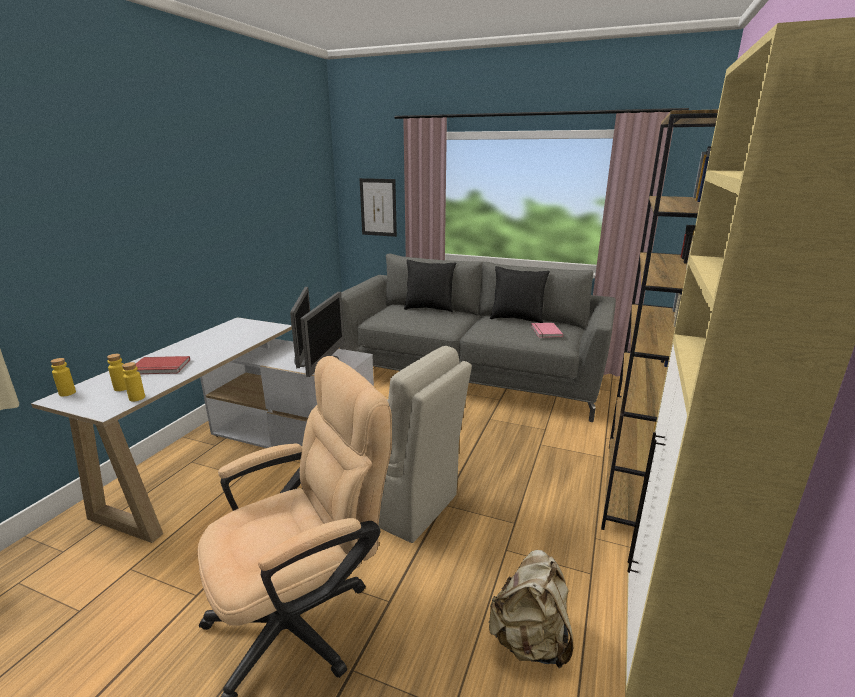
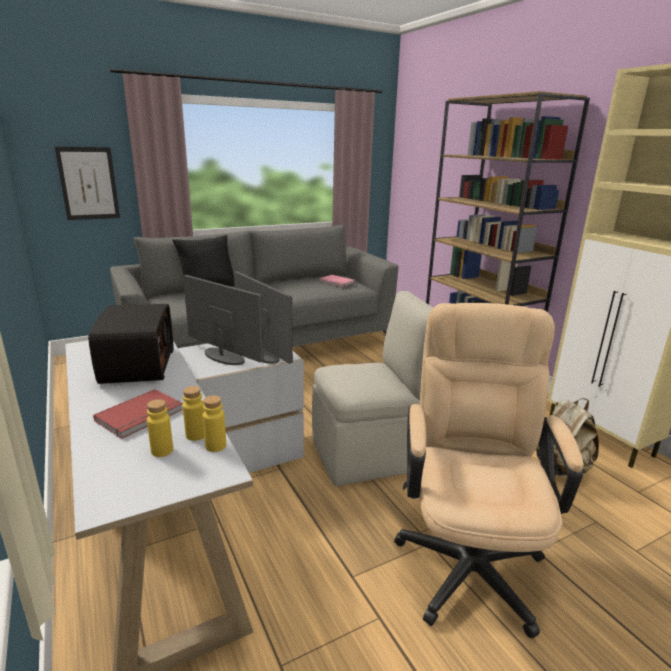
camera: 50 degrees left, 0 degrees up
yellow bottle [50,358,76,396] -> yellow bottle moved to [183,386,205,441]
black pillow [490,266,550,323] -> none
none -> radio [88,304,174,384]

